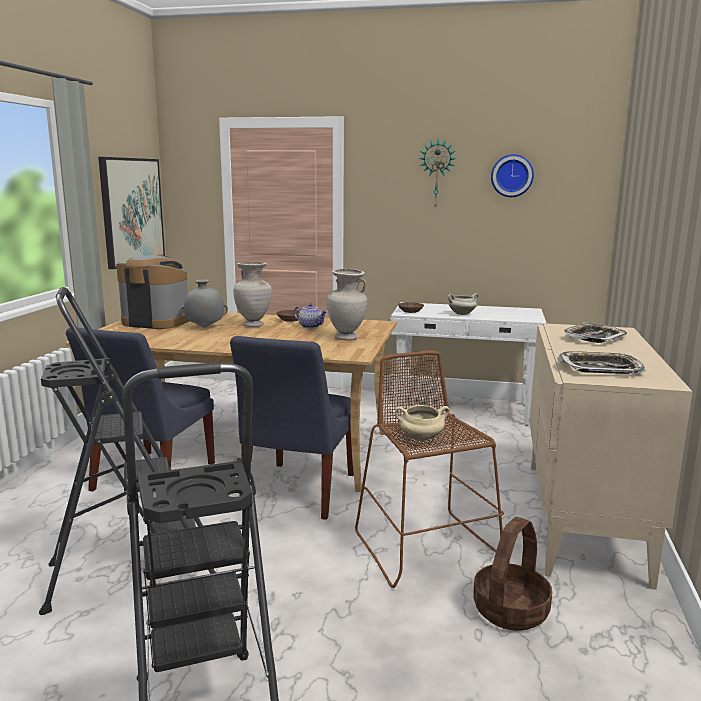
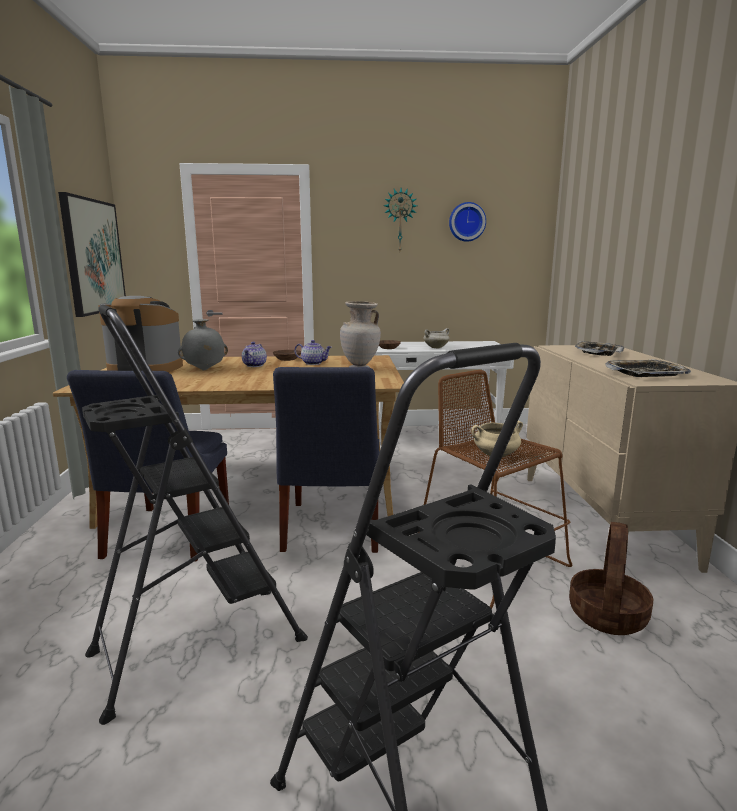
camera: 15 degrees left, 0 degrees up
beige vase [233,262,272,327] -> teapot [242,342,267,367]

